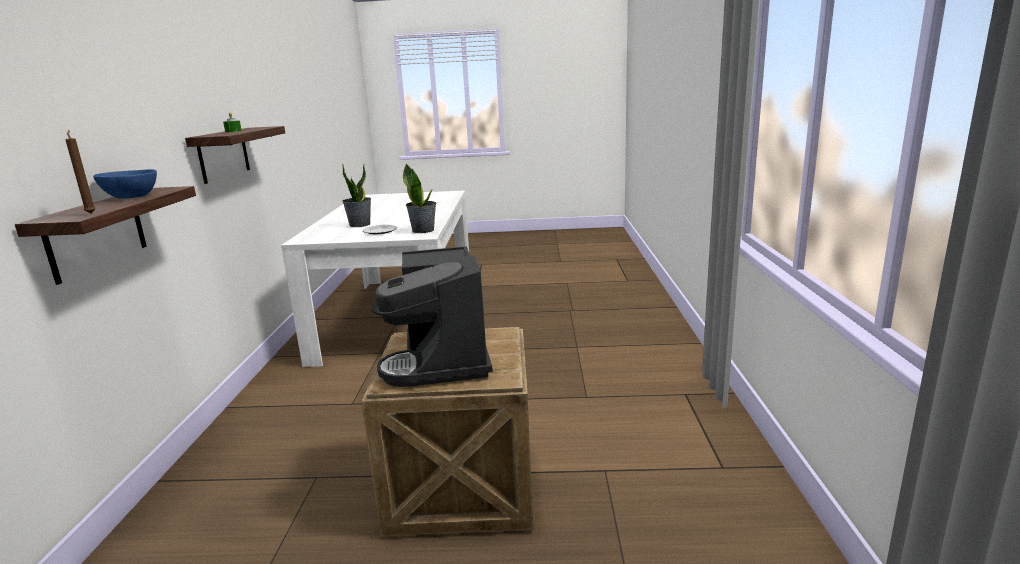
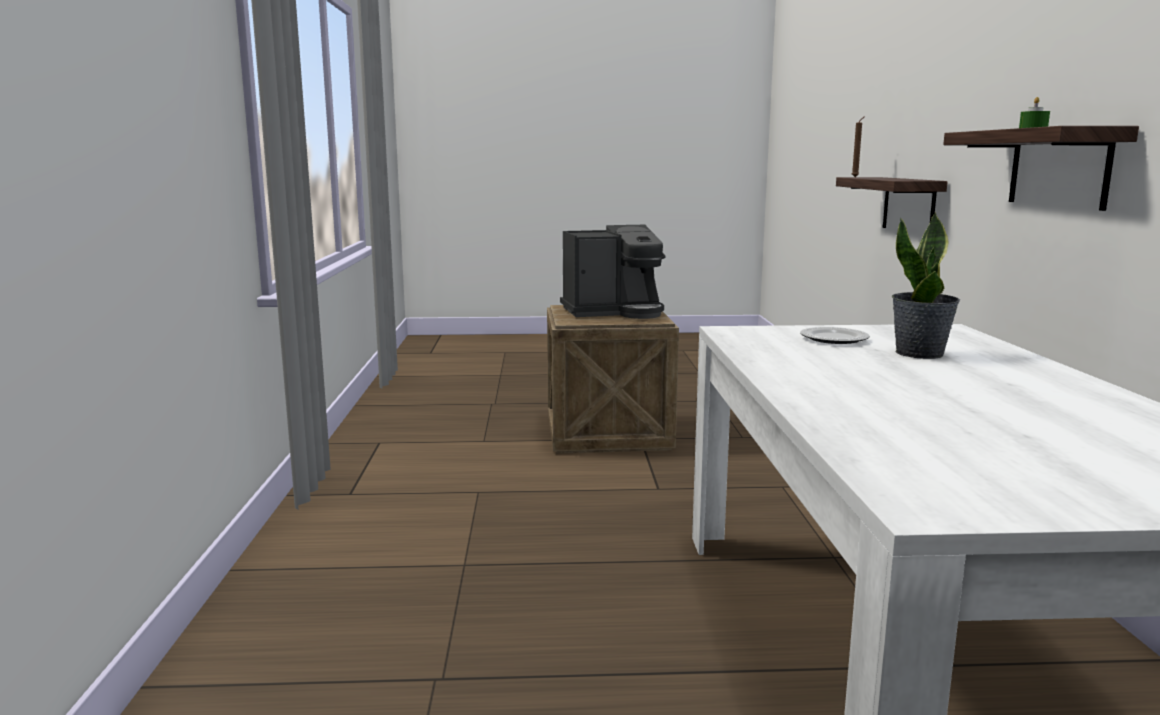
camera: 175 degrees right, 5 degrees down
blue bowl [93,169,157,199] -> none
coffee machine [372,246,493,387] -> coffee machine turned 90 degrees clockwise [560,225,666,319]
potted plant [403,164,436,233] -> none

